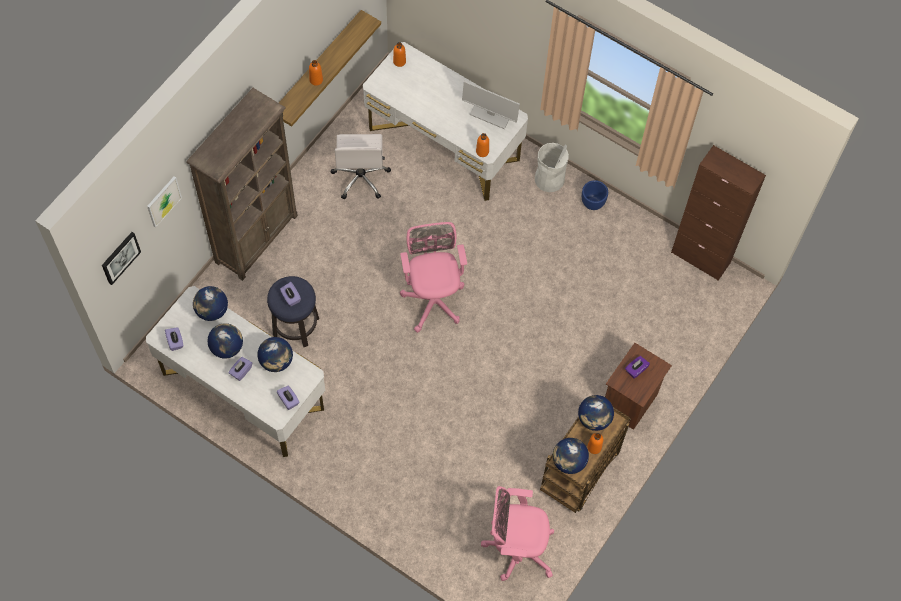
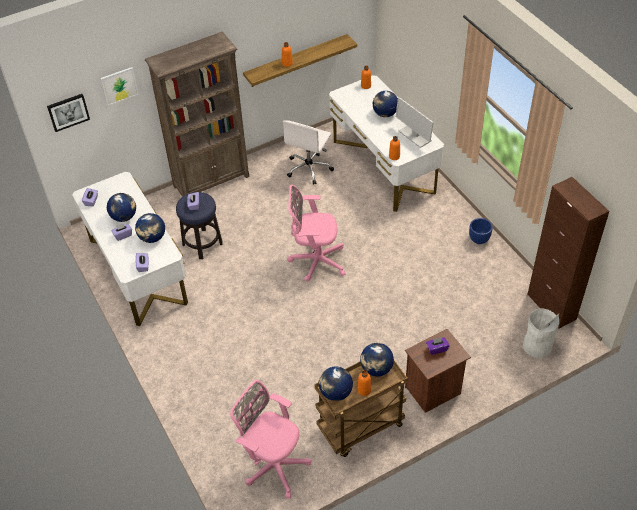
camera: 30 degrees right, 15 degrees down
globe [193,286,228,321] -> globe moved to [373,91,398,117]
pink office chair [400,222,467,333] -> pink office chair turned 105 degrees counterclockwise [287,185,345,282]
white trash can [535,143,569,192] -> white trash can moved to [523,309,559,358]

